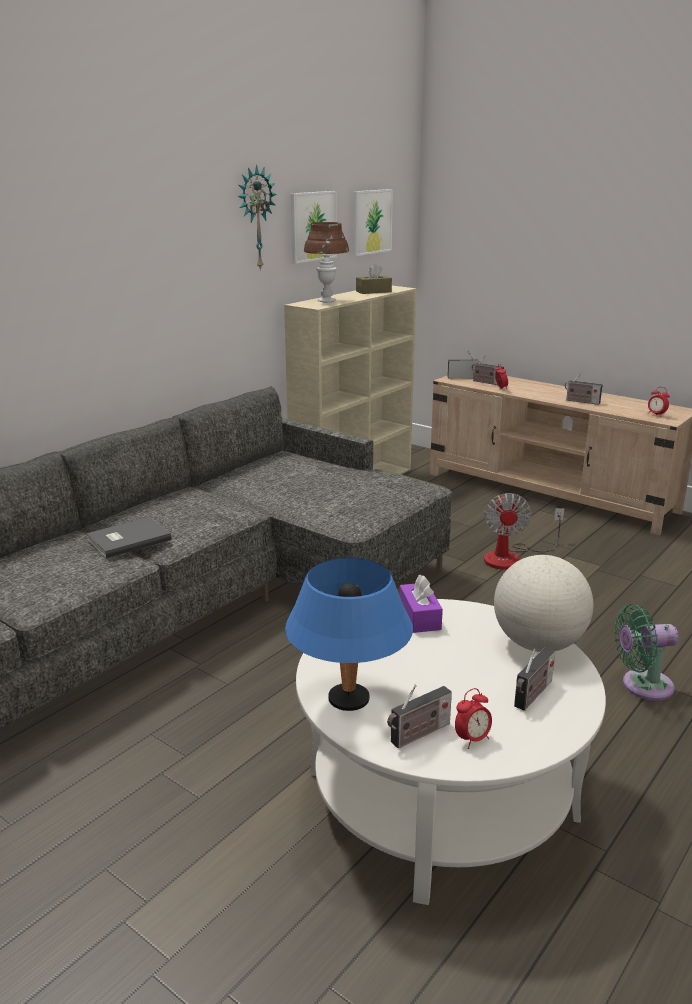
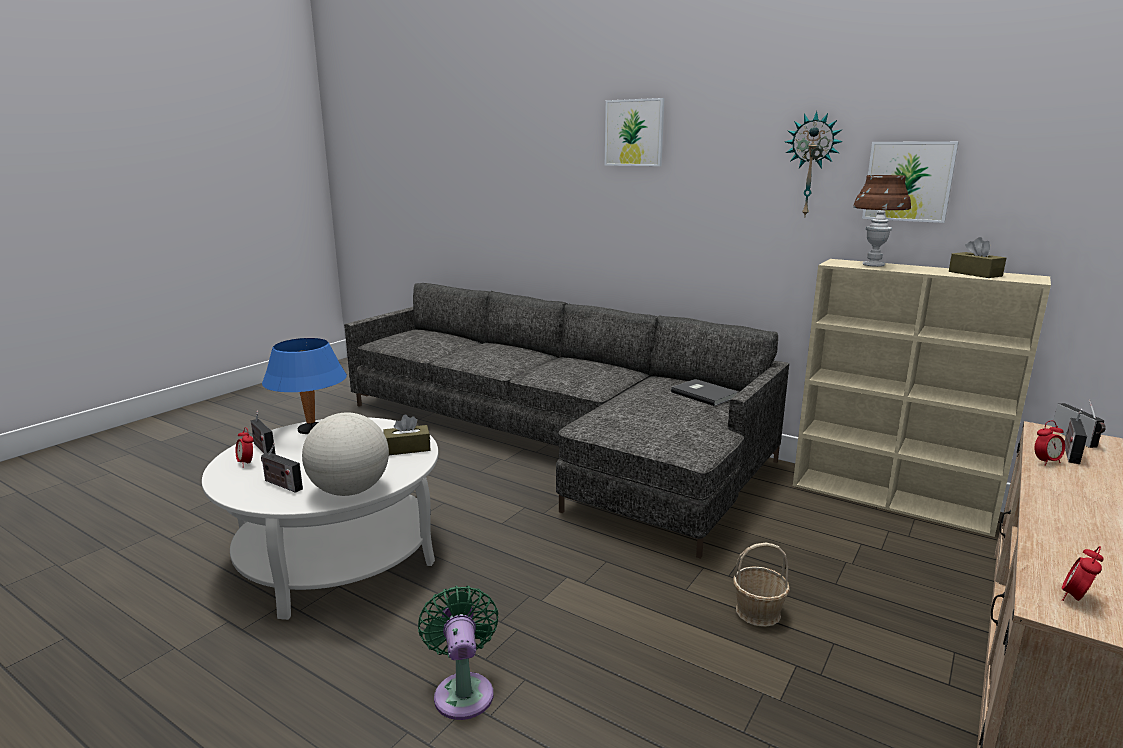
camera: 85 degrees right, 5 degrees down
grey book [86,517,172,558] -> grey book moved to [671,379,738,406]
picture [353,189,393,256] -> picture moved to [605,98,664,166]
purple tissue box [400,575,443,633] -> brown tissue box [383,415,430,455]
fan [484,493,564,570] -> basket [733,543,790,627]
radio [565,372,603,405] -> none

